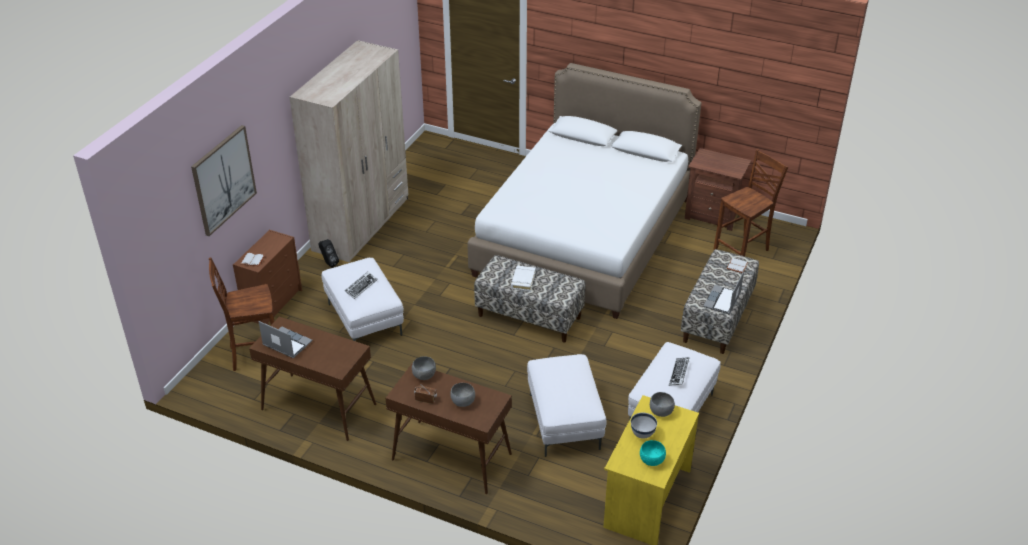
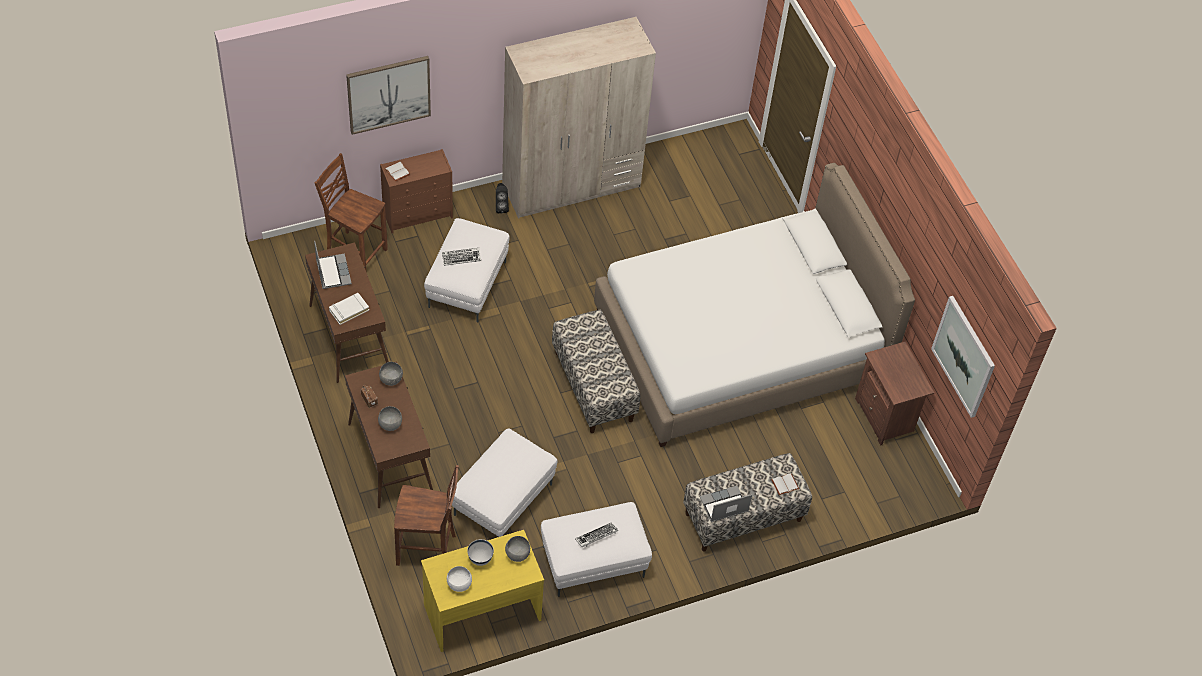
camera: 40 degrees right, 15 degrees up
white book [511,266,536,291] -> white book moved to [329,293,369,325]
turquoise bowl [640,440,666,466] -> white bowl [447,566,472,592]
brown chair [714,149,788,256] -> brown chair moved to [394,465,459,566]
none -> picture [931,296,995,418]

